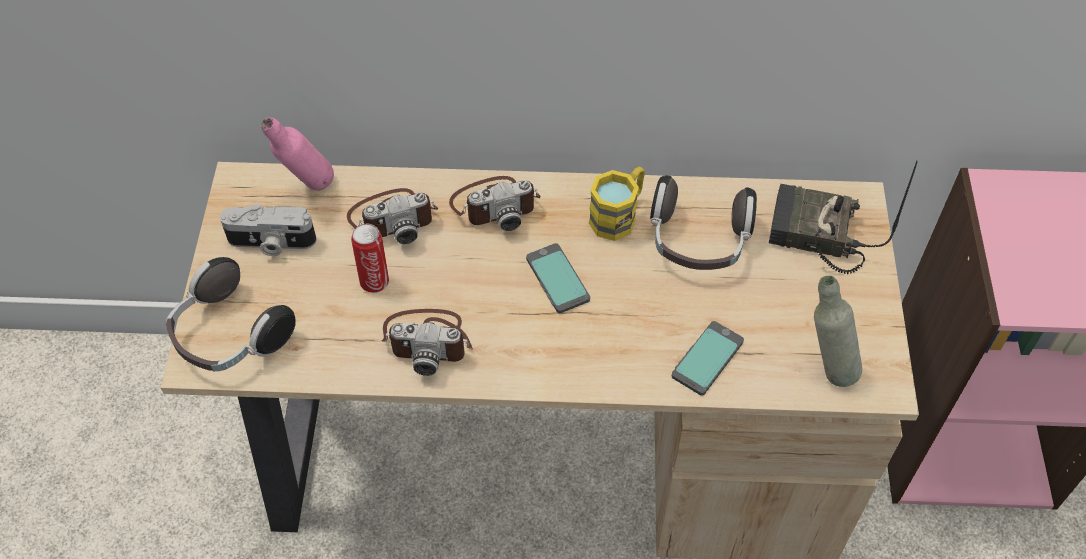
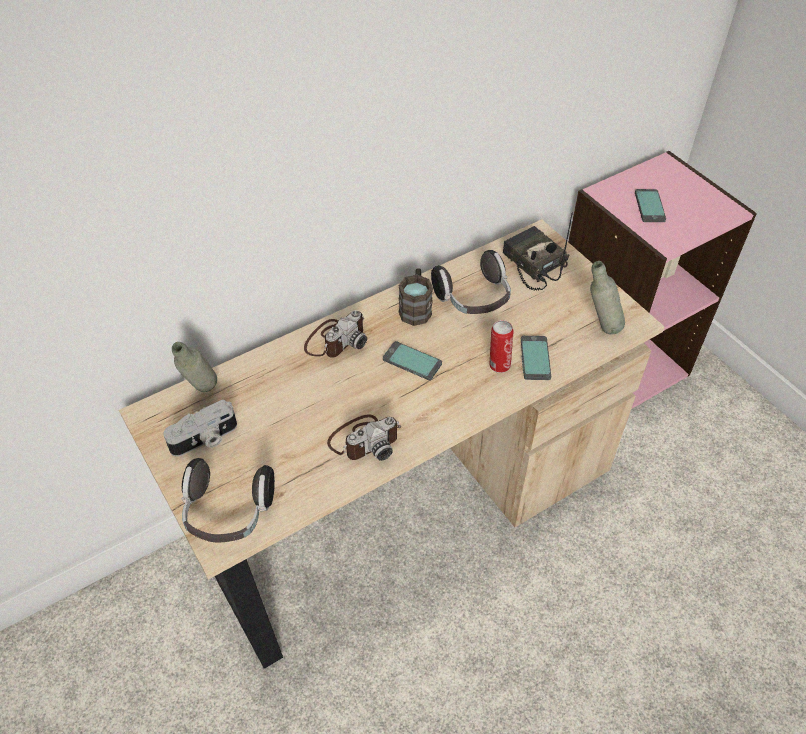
camera: 35 degrees left, 5 degrees down
pink bottle [261,117,334,191] -> grey bottle [172,342,217,392]
camera [347,188,438,244] -> none
can [351,224,389,293] -> can moved to [490,320,514,373]
yellow mug [589,167,645,241] -> brown mug [398,268,433,326]
radio [769,161,918,274] -> radio turned 75 degrees clockwise [503,213,573,291]
none -> phone [635,189,666,222]

